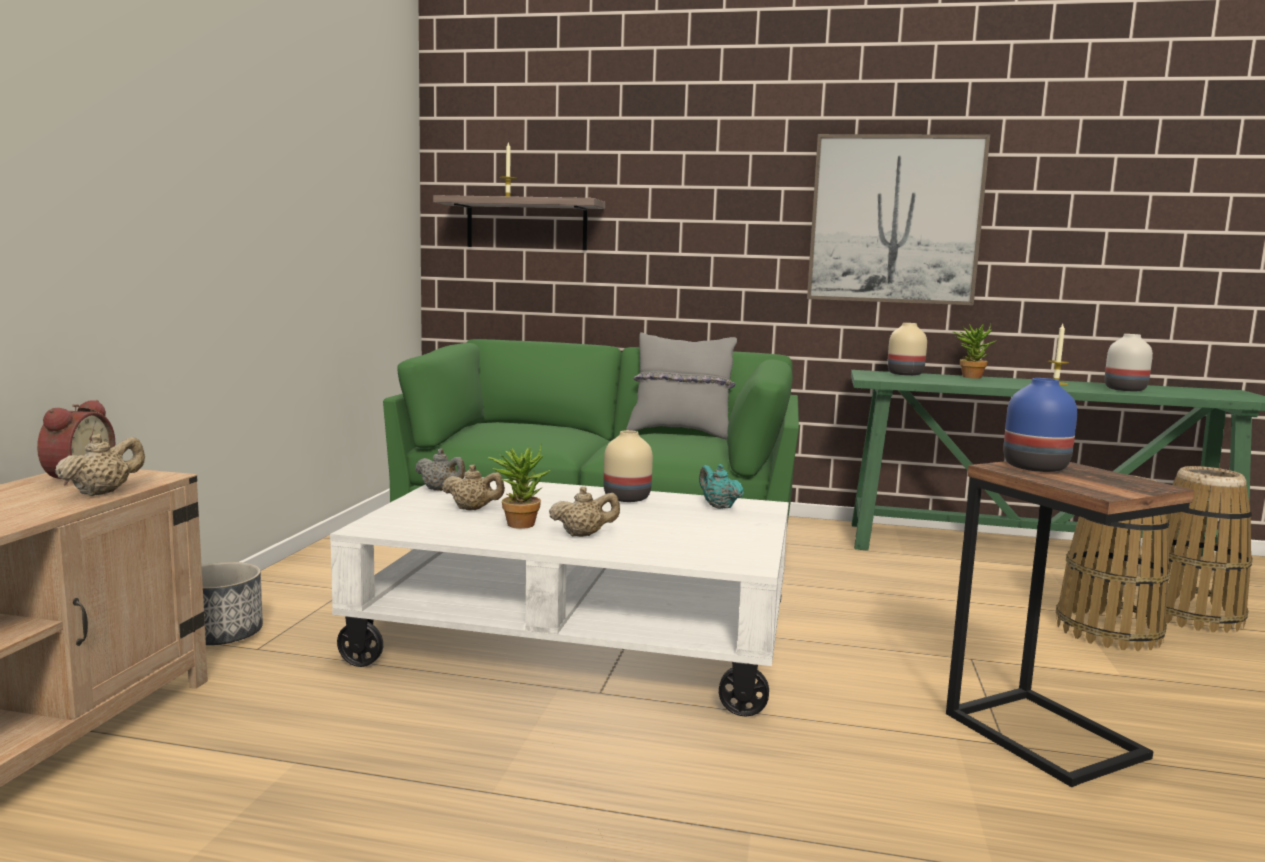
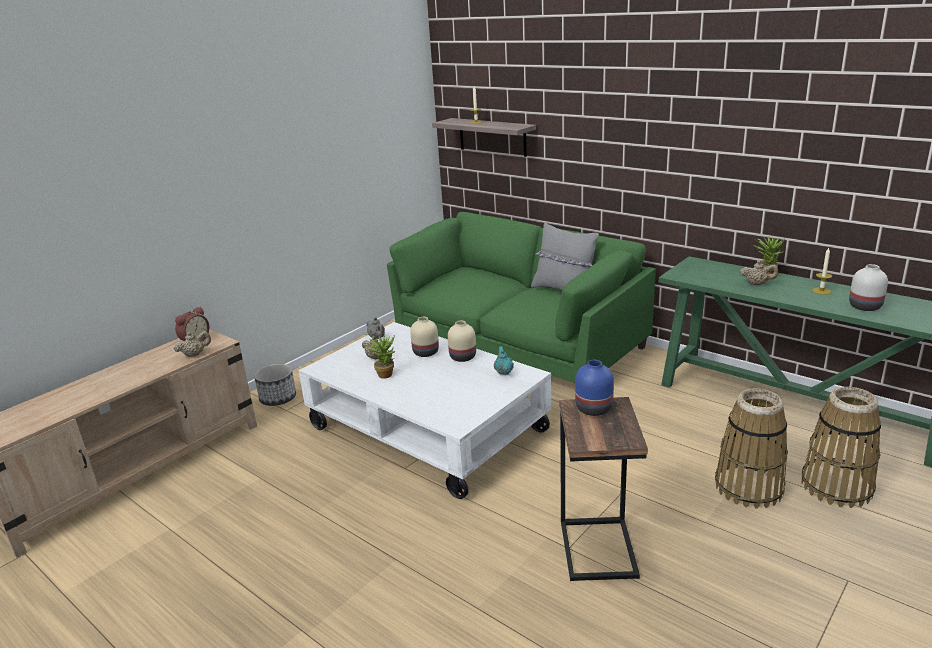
camera: 30 degrees right, 15 degrees up
beige teapot [549,486,620,537] -> beige teapot moved to [740,261,778,285]
picture [807,134,990,305] -> none
beige vase [887,323,927,376] -> beige vase moved to [410,317,439,357]

